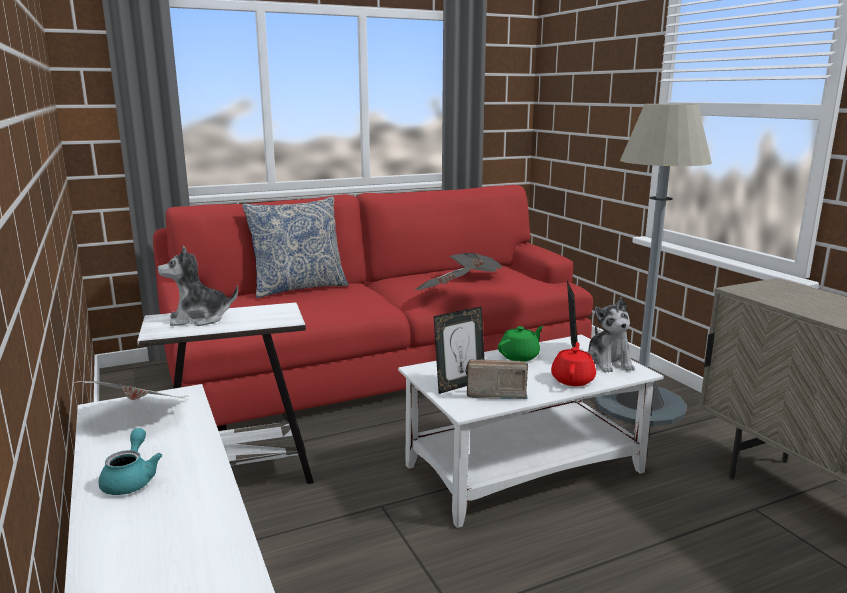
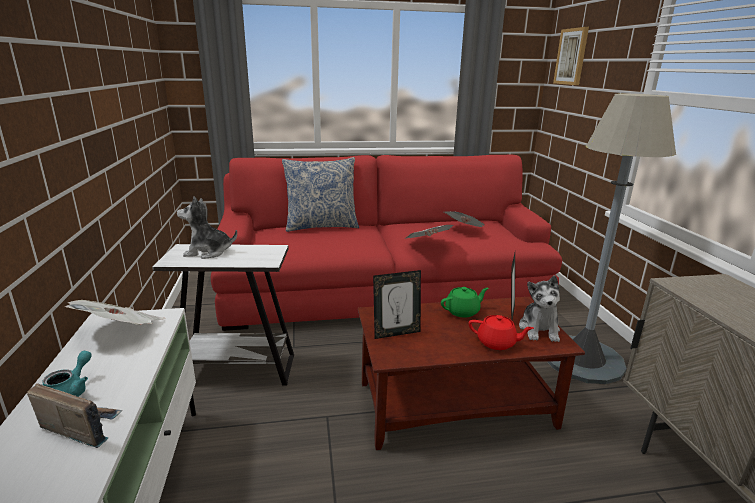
camera: 15 degrees right, 5 degrees up
white coffee table [398,335,664,528] -> brown coffee table [358,297,585,450]
radio [465,359,528,399] -> radio moved to [27,383,122,448]
red teapot [551,342,596,386] -> red teapot turned 75 degrees clockwise [469,315,534,350]
none -> picture [553,27,589,85]

